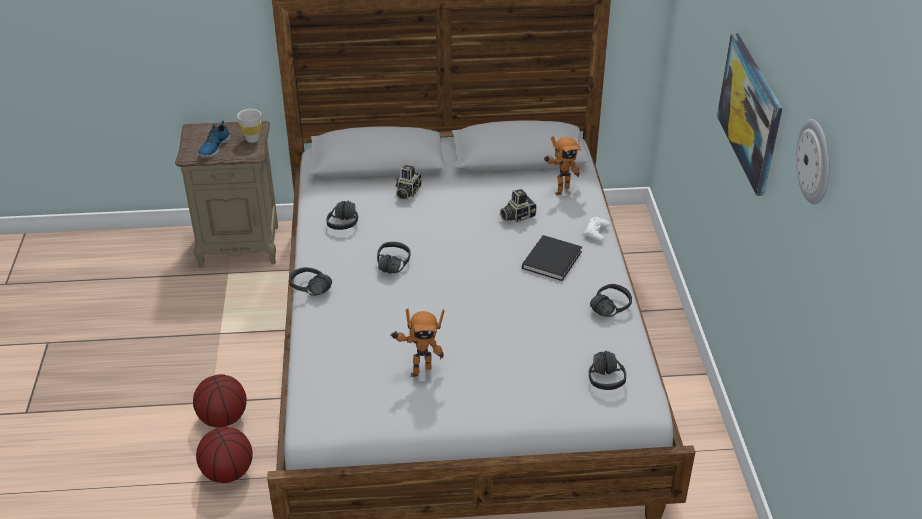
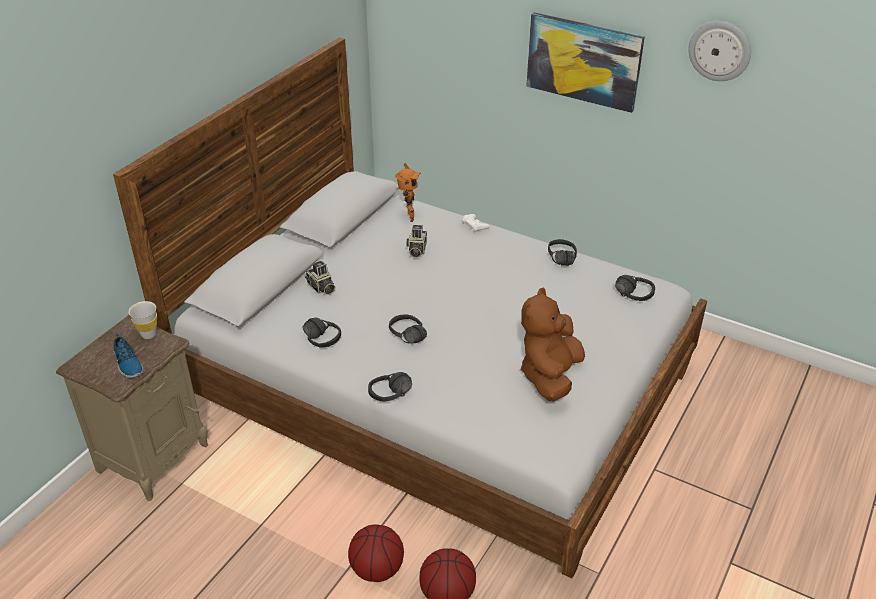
camera: 55 degrees left, 0 degrees up
toy robot [390,308,445,377] -> brown plush toy [521,287,585,401]
black book [522,235,582,281] -> none

